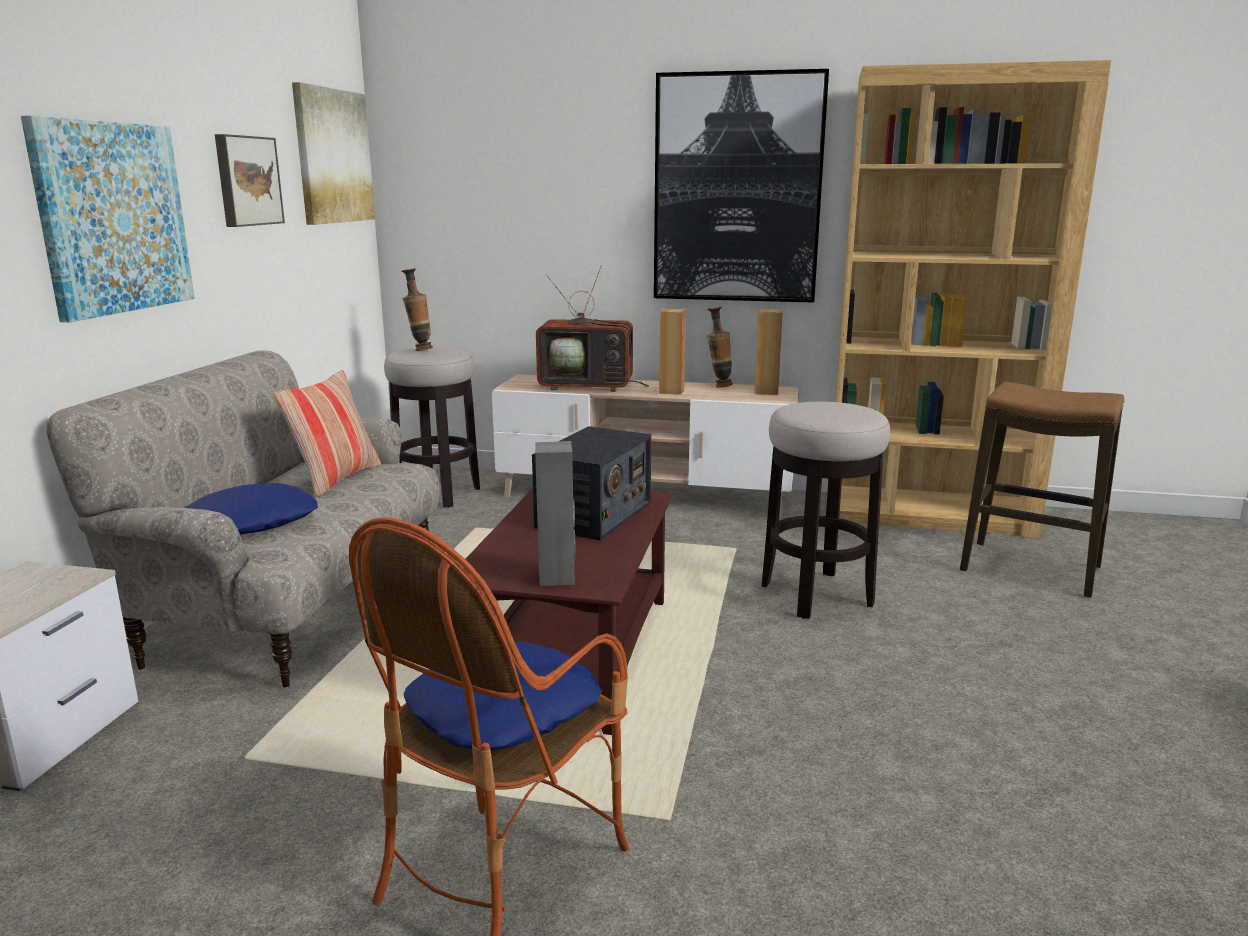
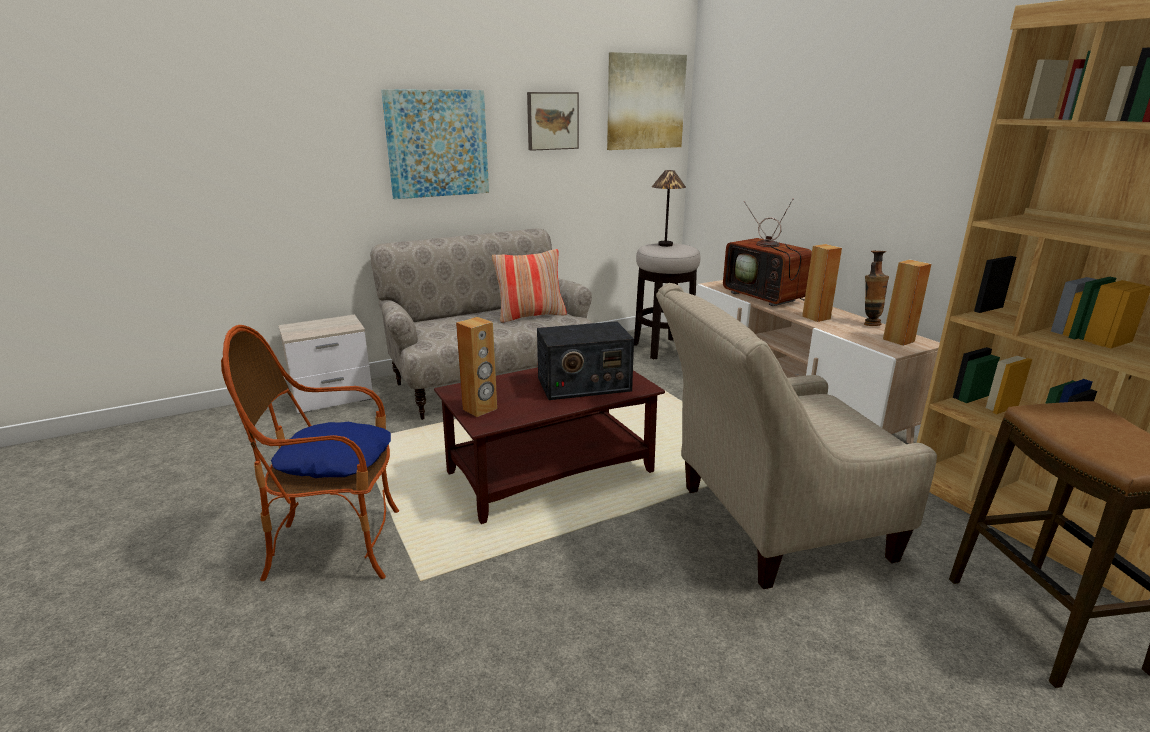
camera: 50 degrees right, 5 degrees up
blue pillow [185,483,318,534] -> none
vase [401,269,433,351] -> table lamp [652,170,686,247]
grey speaker [535,441,576,586] -> brown speaker [456,317,497,417]
picture [654,69,829,303] -> none
stool [762,402,890,619] -> beige armchair [656,283,937,589]

